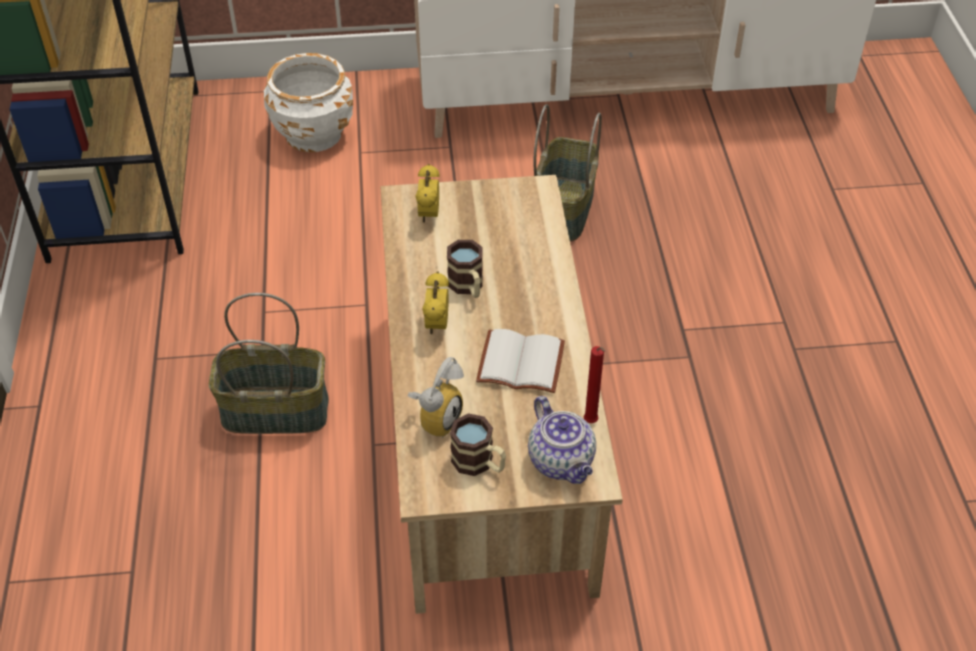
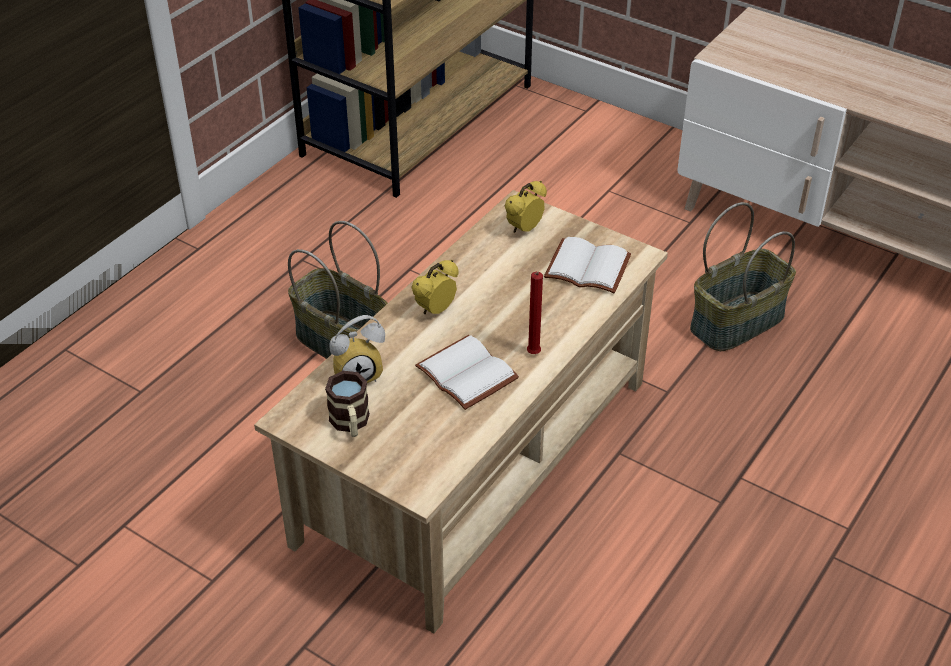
camera: 40 degrees right, 5 degrees down
white planter [264,53,353,152] -> none
mug [447,240,483,298] -> none
teapot [528,396,596,484] -> none
red candle [583,346,605,423] -> red candle moved to [527,272,543,354]
none -> white book [544,237,631,293]

